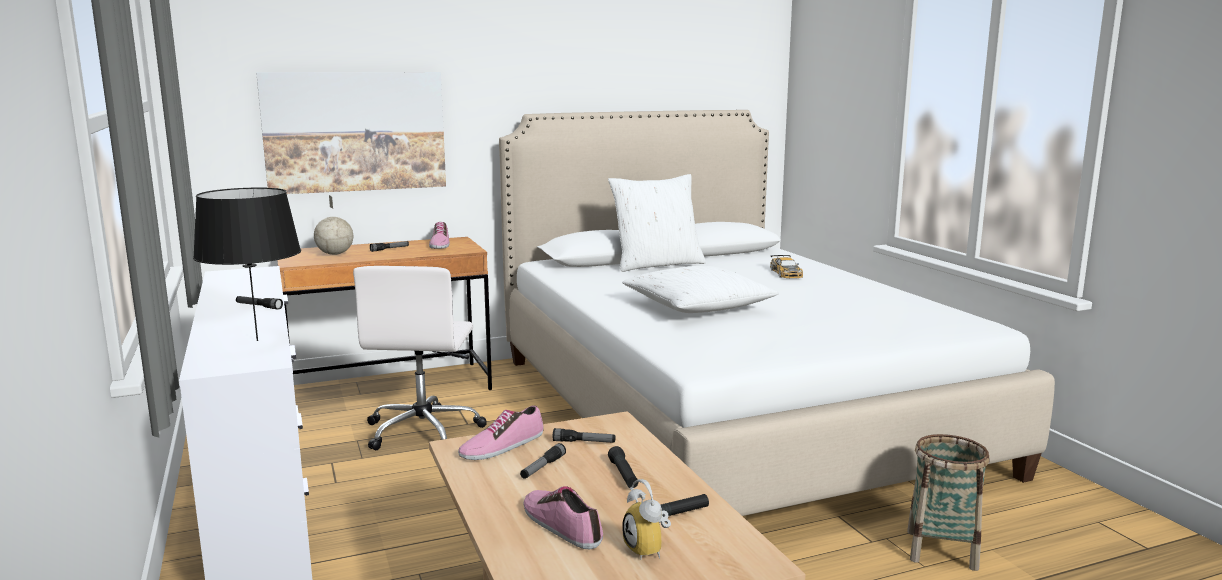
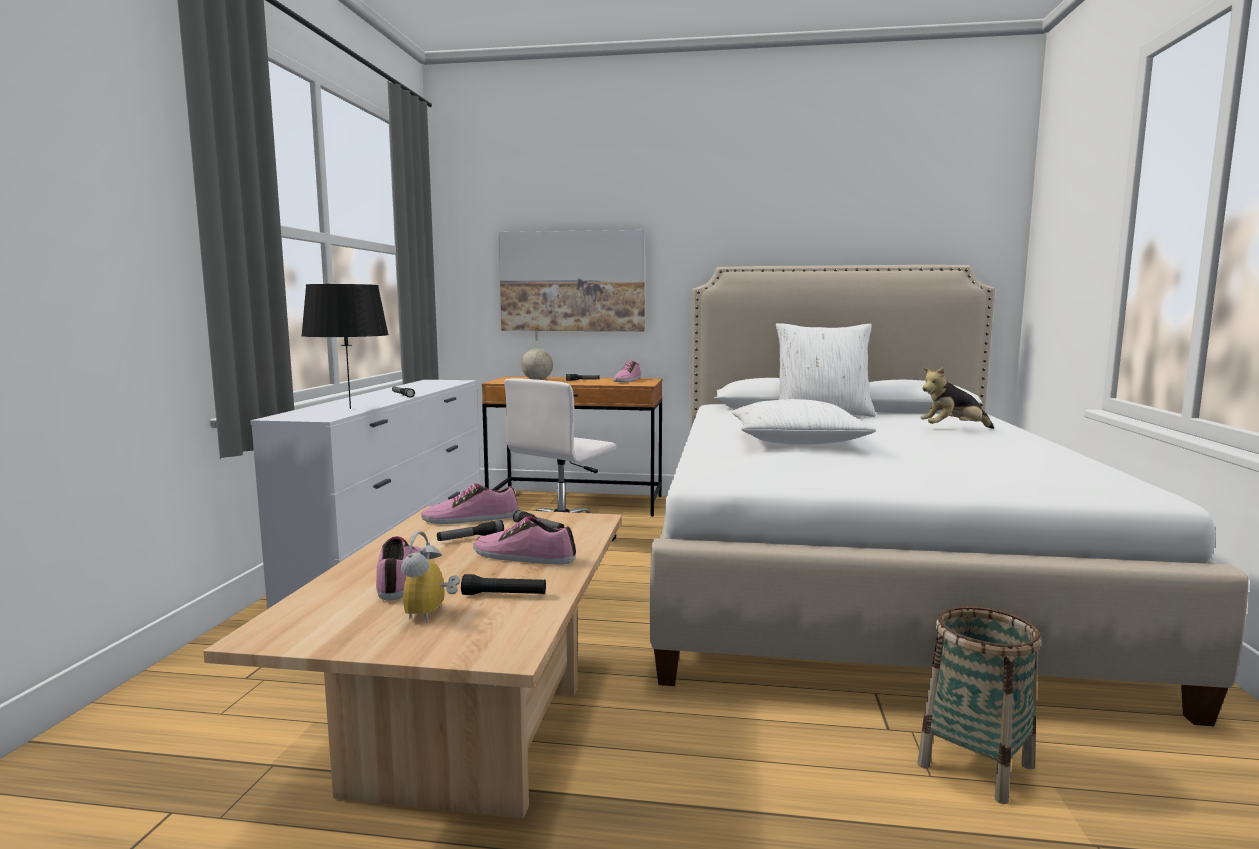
camera: 30 degrees right, 5 degrees down
black flashlight [608,446,638,488] -> shoe [473,516,576,564]
toy car [770,255,803,278] -> plush toy [921,366,994,429]

